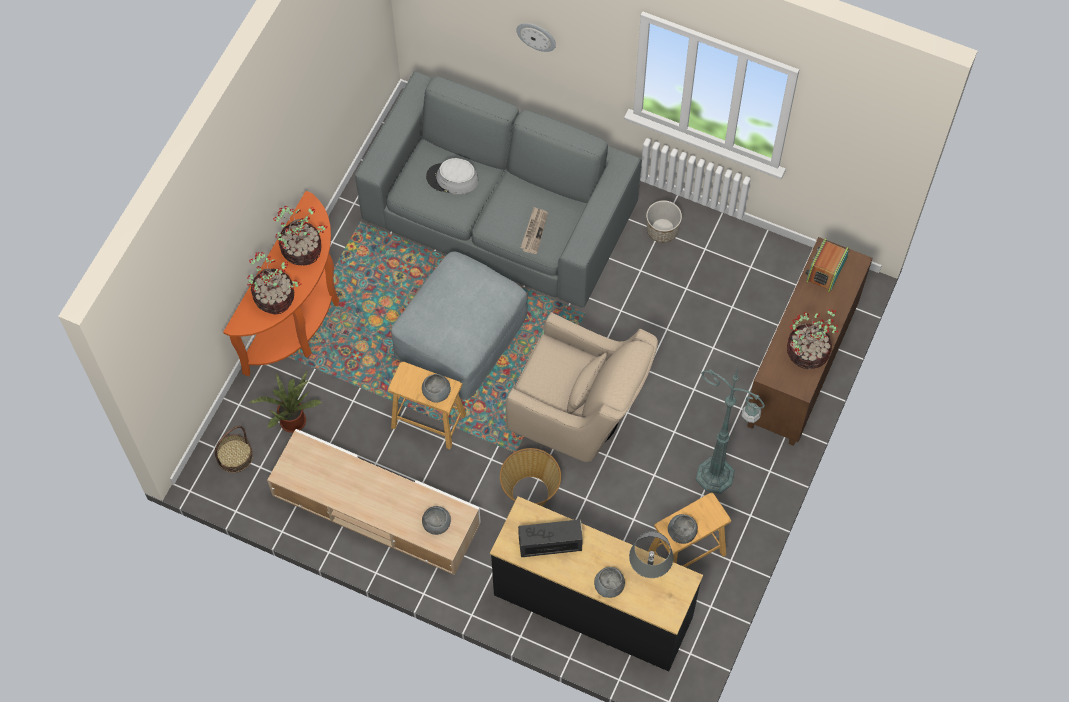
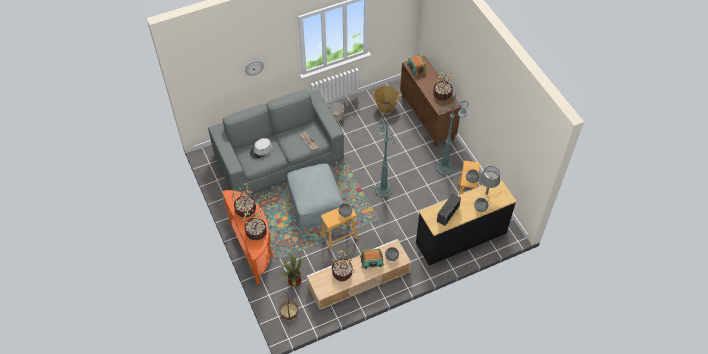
camera: 50 degrees left, 10 degrees down
basket [500,448,561,506] -> basket moved to [373,86,399,114]
beige armchair [506,312,658,462] -> green floor lamp [375,116,395,198]
none -> potted plant [332,248,355,281]
none -> radio [360,248,384,269]

